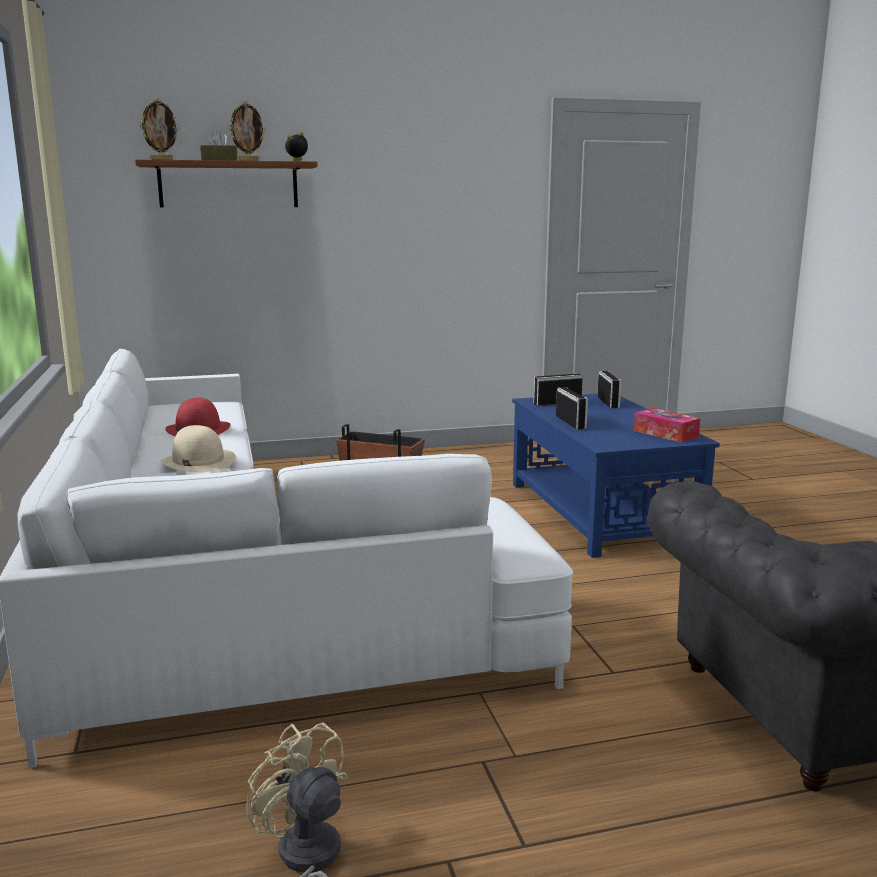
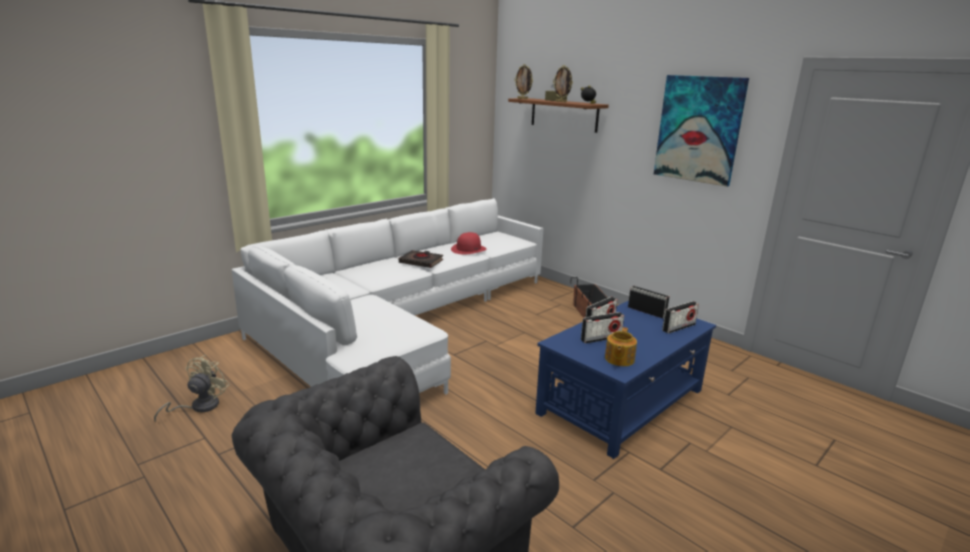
camera: 60 degrees right, 5 degrees up
beige hat [161,425,236,472] -> black book [399,250,443,268]
tissue box [634,408,700,443] -> teapot [605,327,637,366]
none -> radio [581,312,624,344]
none -> picture [654,75,749,187]

